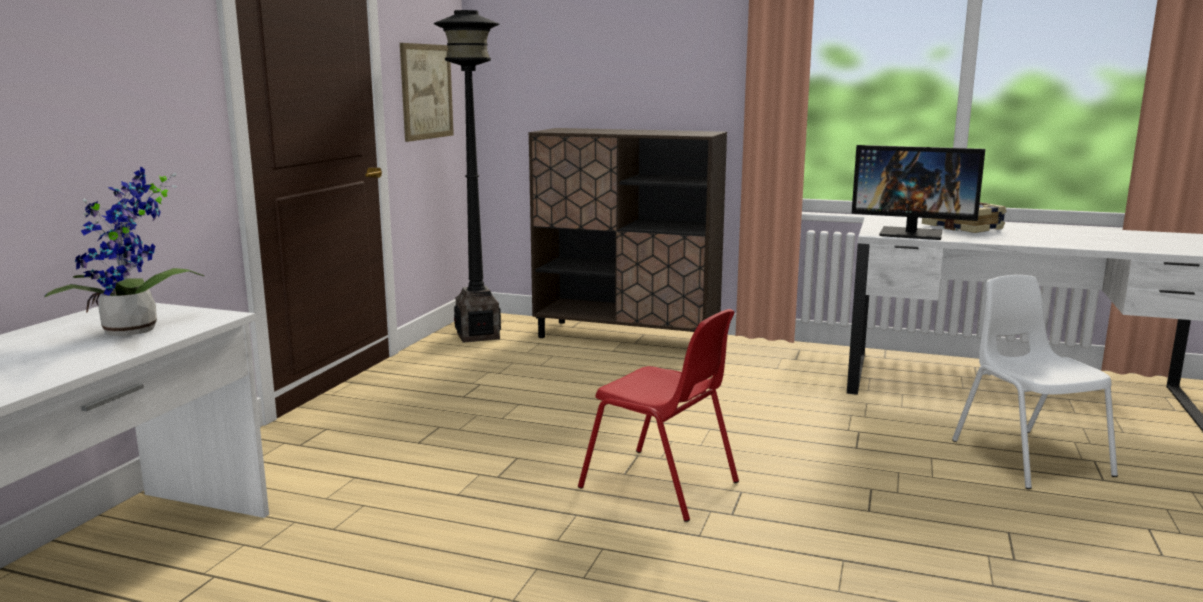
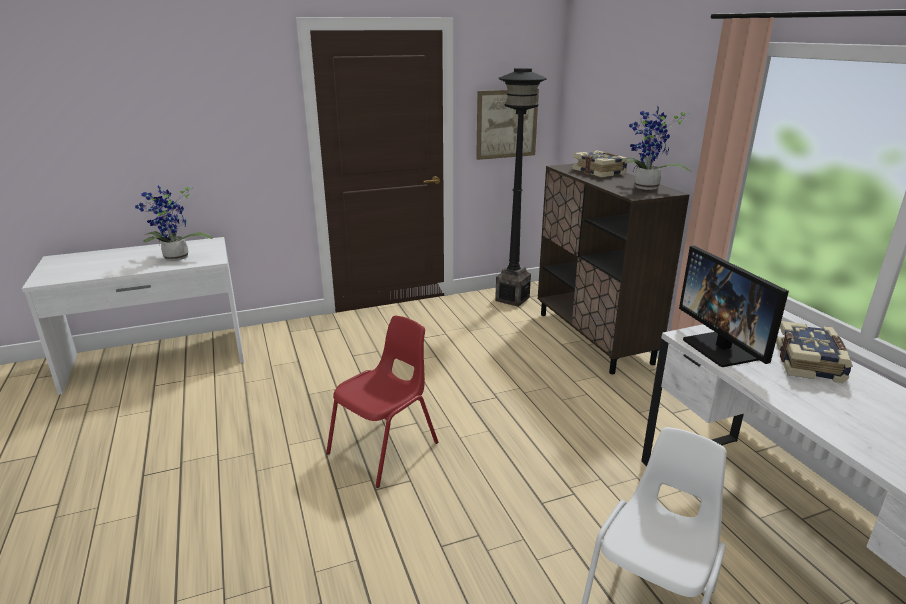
camera: 50 degrees right, 10 degrees up
red chair [578,309,739,522] -> red chair turned 135 degrees counterclockwise [326,316,438,488]
none -> book [572,150,628,178]
none -> potted plant [622,106,691,190]

